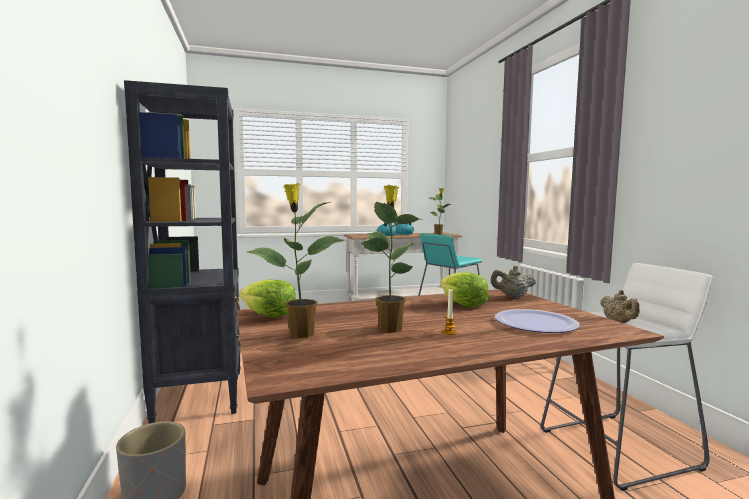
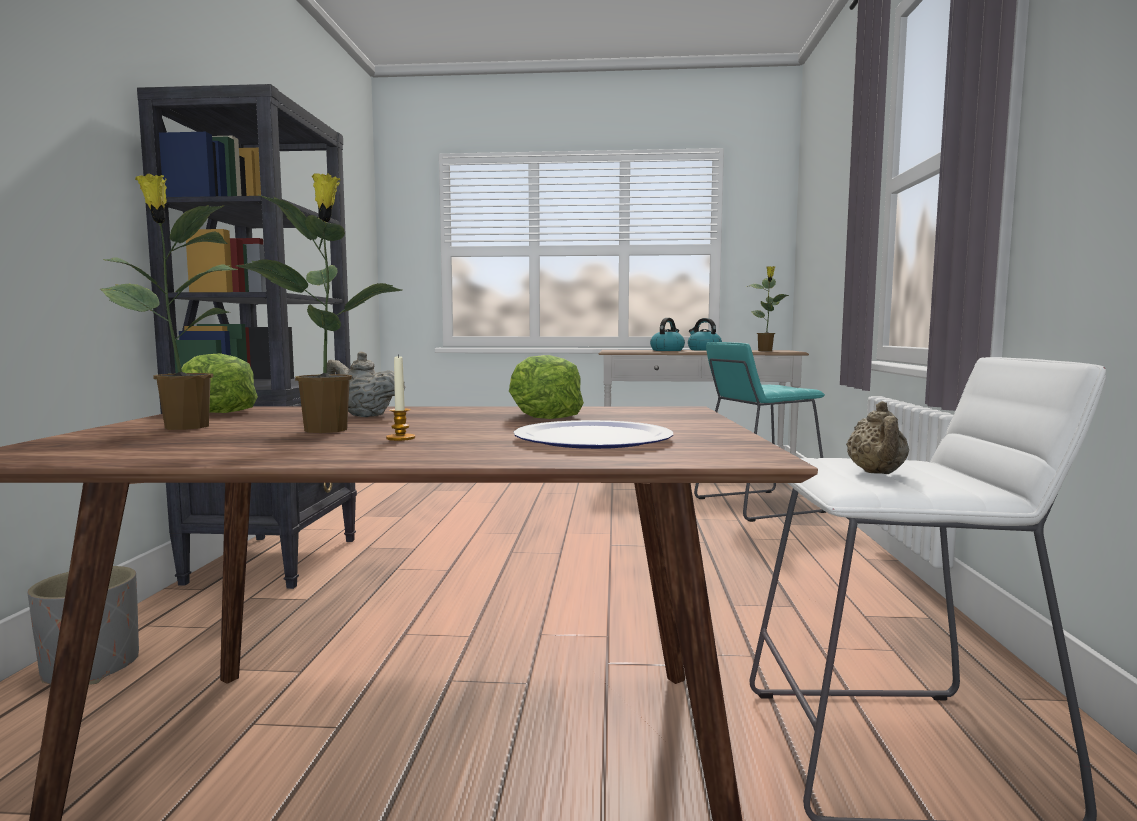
camera: 20 degrees right, 0 degrees up
beige teapot [491,265,536,298] -> beige teapot moved to [327,351,406,417]

